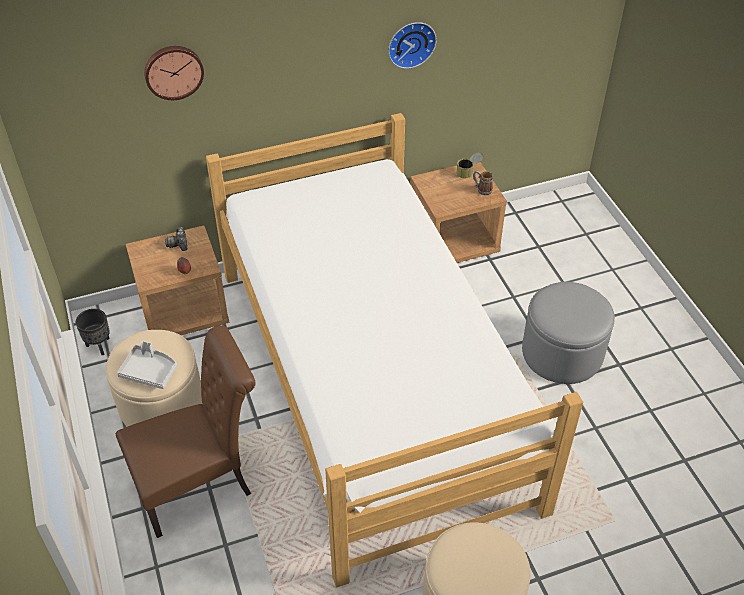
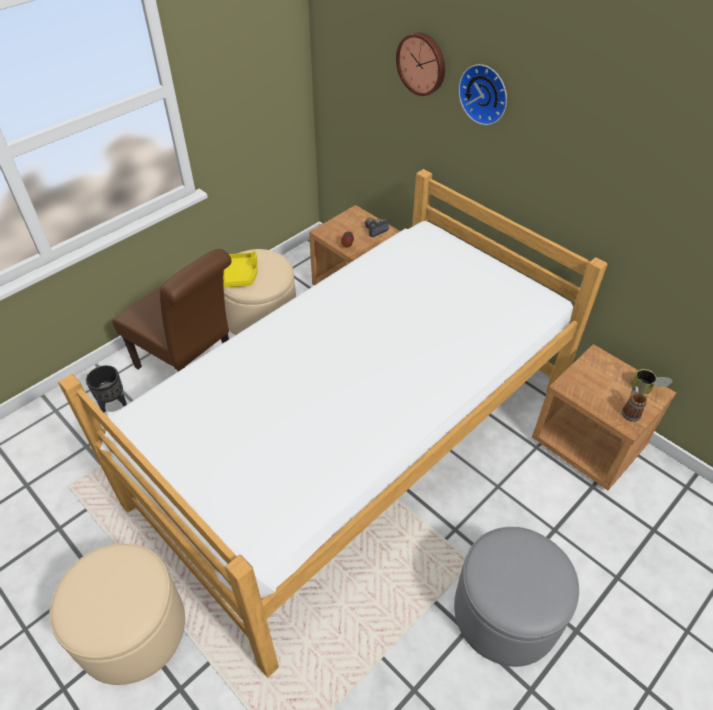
camera: 65 degrees right, 0 degrees up
black planter [76,309,110,355] -> black planter moved to [86,365,127,412]
grey tray [117,341,177,389] -> yellow tray [223,251,257,287]
wall clock [388,22,437,69] -> wall clock moved to [458,64,507,125]

